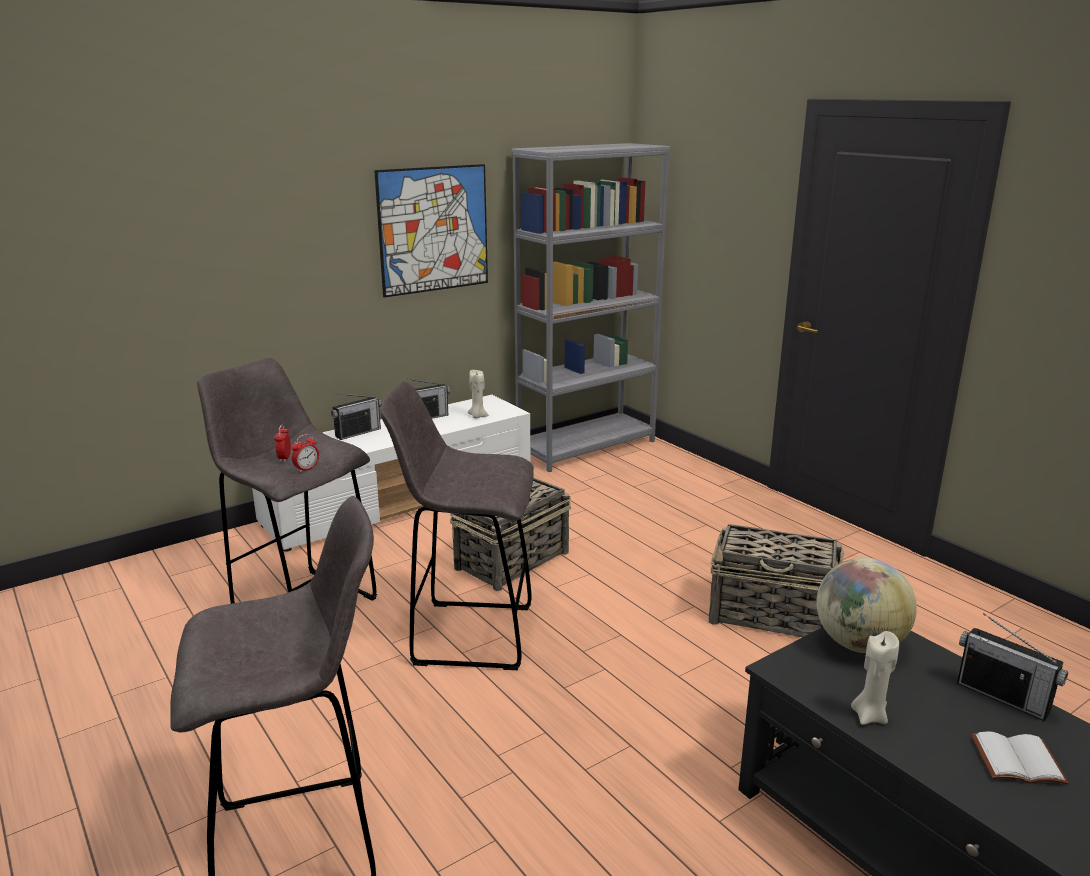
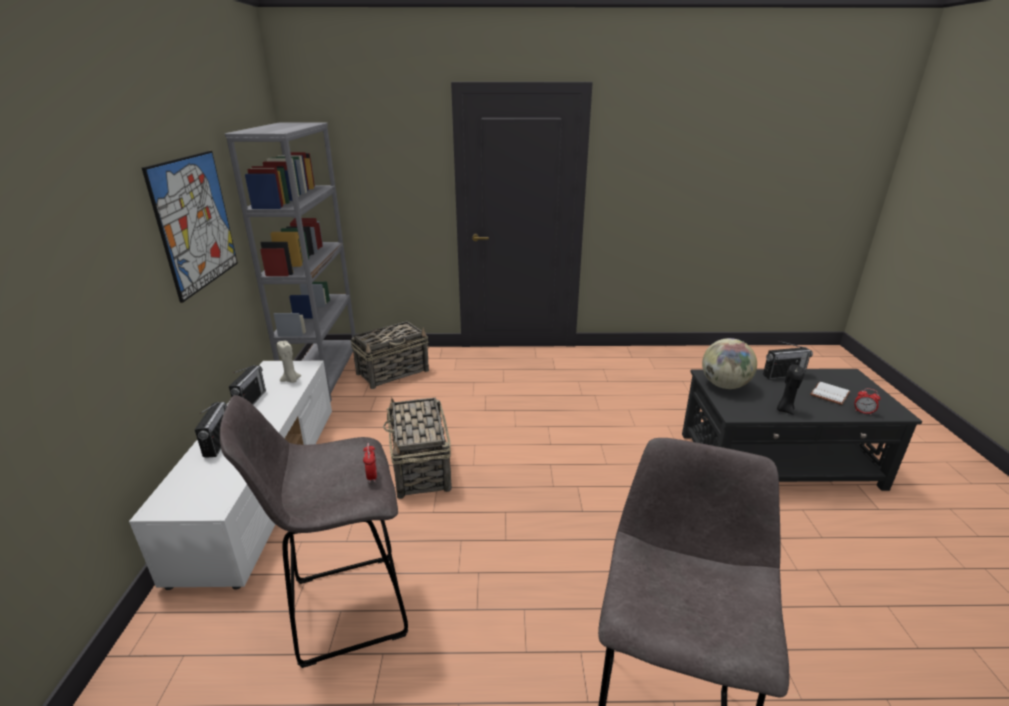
camera: 55 degrees left, 5 degrees up
alarm clock [274,425,291,462] -> alarm clock moved to [854,388,881,415]
grey stool [380,381,534,670] -> none
basket [709,524,844,637] -> basket moved to [351,321,429,389]
beige candle [851,631,899,725] -> black candle [777,364,805,415]

